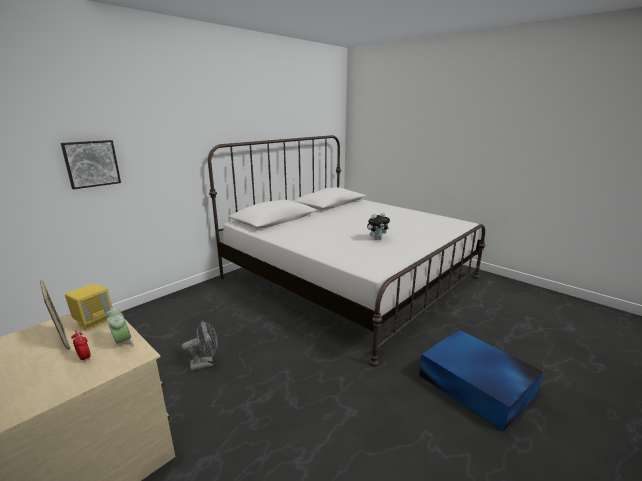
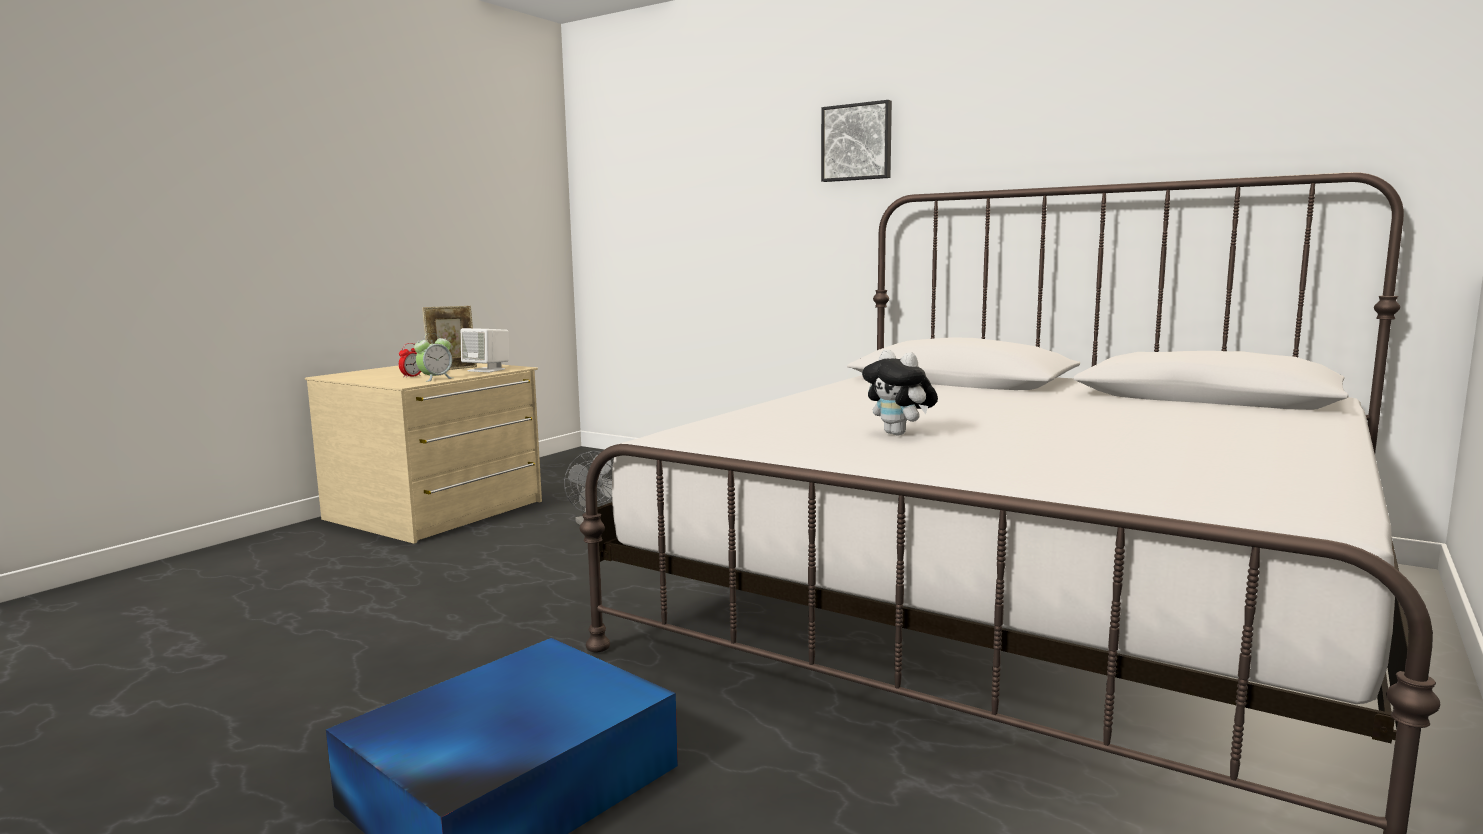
camera: 80 degrees right, 10 degrees down
picture [61,140,121,189] -> picture moved to [821,100,892,182]
yellow speaker [65,284,113,331] -> white speaker [461,328,509,372]

